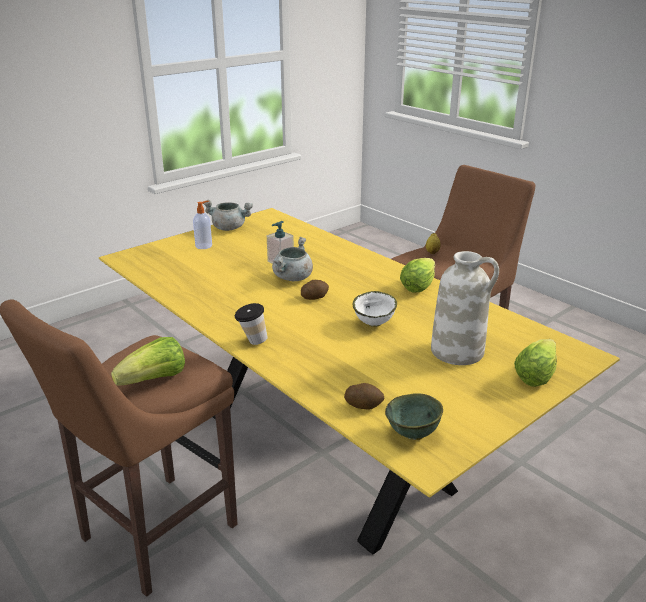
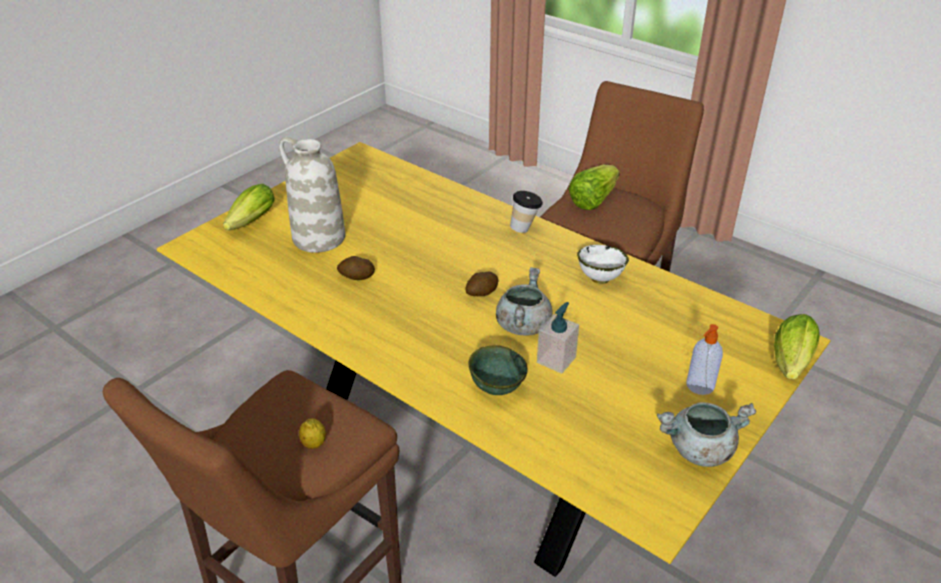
camera: 170 degrees right, 10 degrees up
potato [344,383,384,410] -> potato moved to [337,256,375,280]
white bowl [353,291,397,327] -> white bowl moved to [577,245,629,284]
green bowl [385,393,443,440] -> green bowl moved to [468,345,527,395]
lettuce [400,258,435,293] -> lettuce moved to [774,314,820,380]

